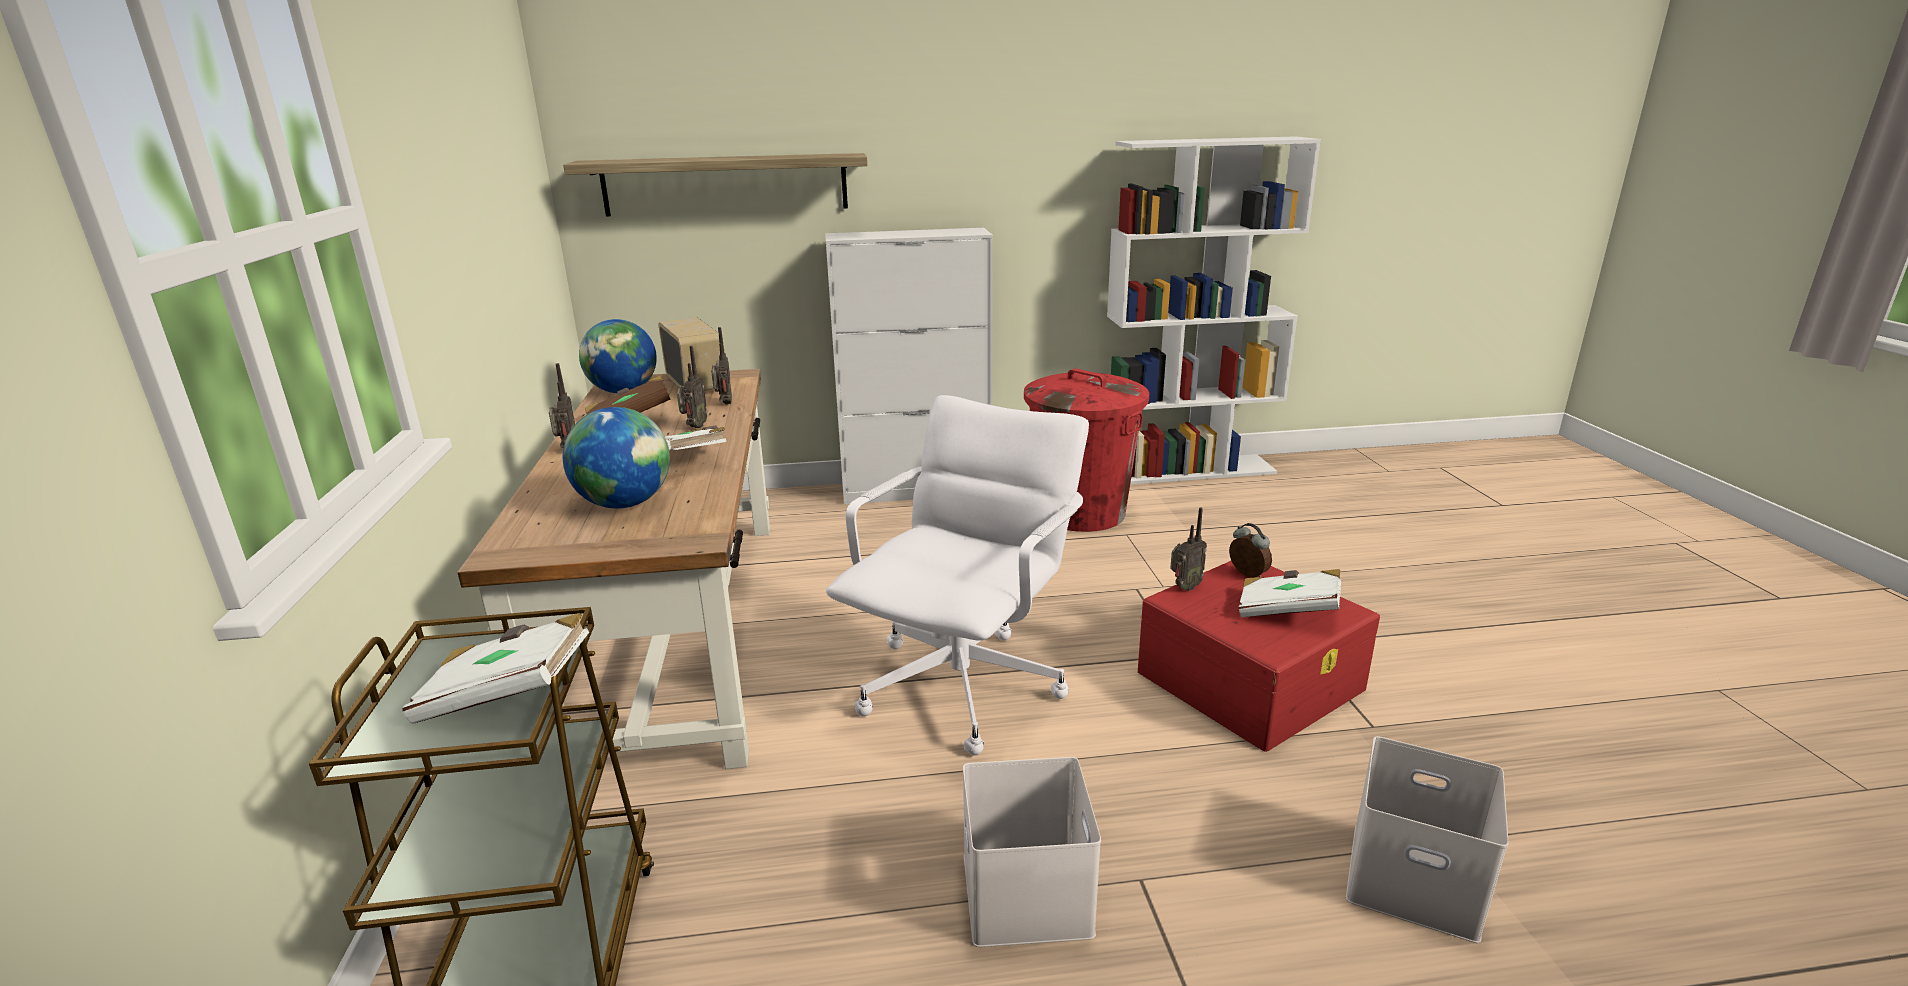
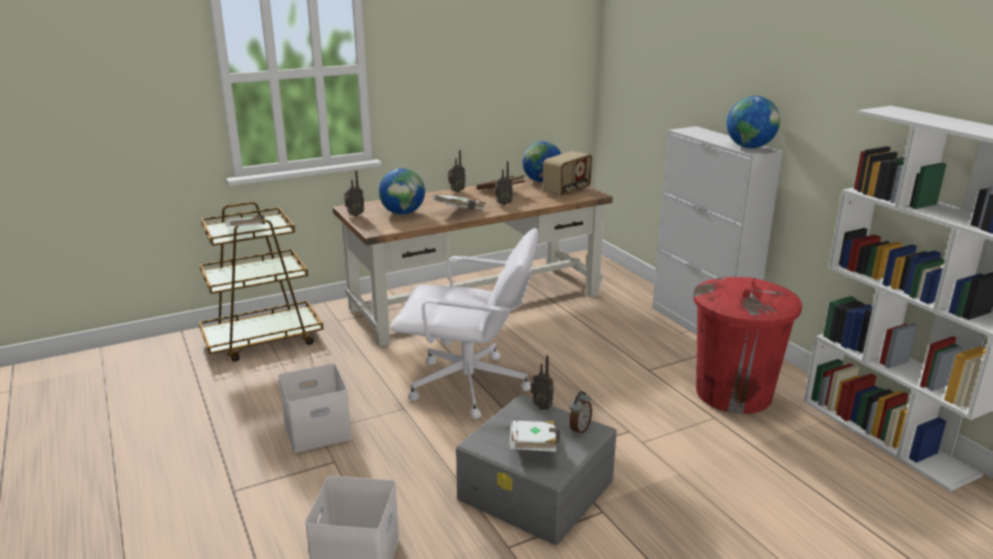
camera: 70 degrees right, 0 degrees up
shelf [563,153,868,216] -> none
radio [711,327,732,405] -> radio moved to [344,170,365,216]
red storage box [1138,561,1380,752] -> grey storage box [456,395,617,545]
none -> globe [726,96,780,148]

